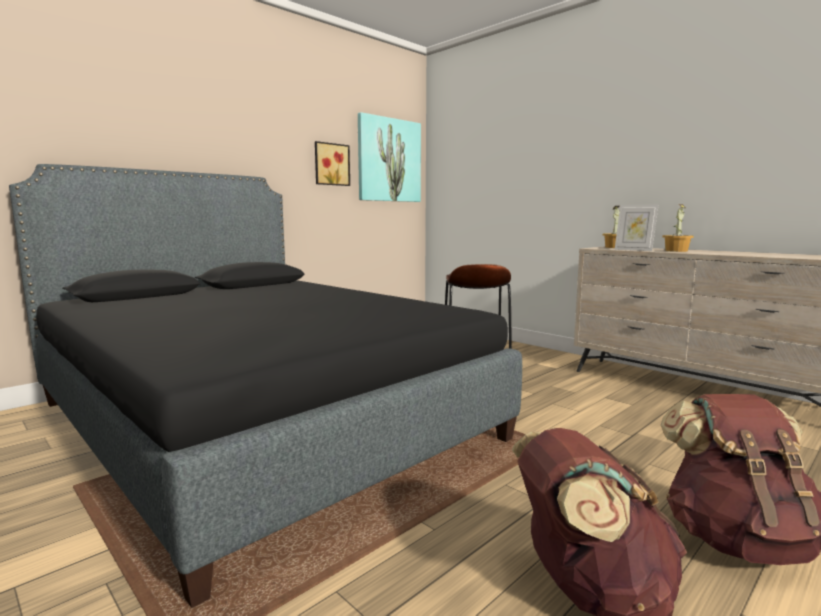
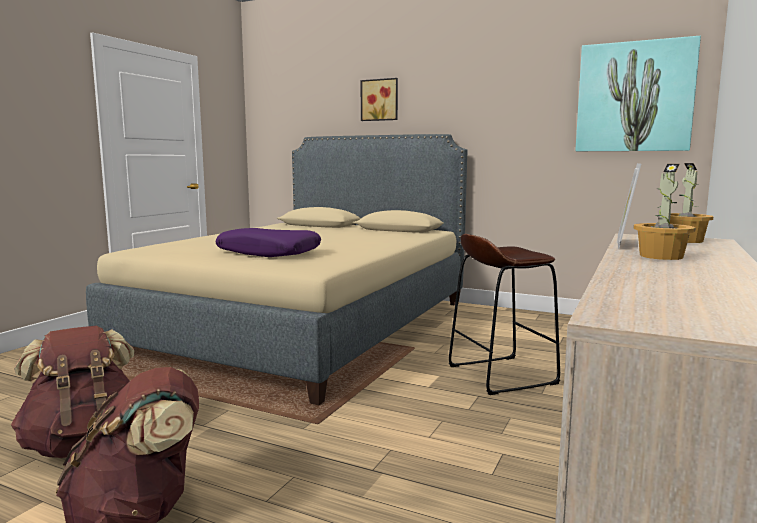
camera: 70 degrees right, 0 degrees up
black bed [9,164,522,608] -> beige bed [86,134,467,405]
picture [315,141,350,186] -> picture moved to [361,78,398,121]
none -> purple pillow [216,228,321,257]

